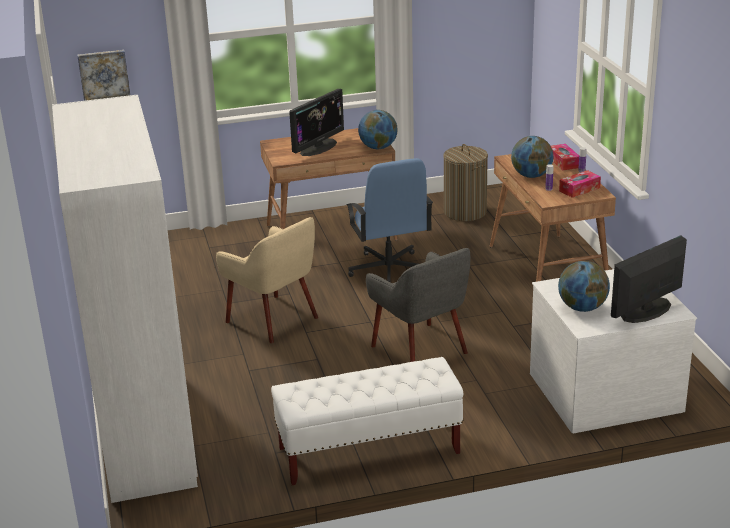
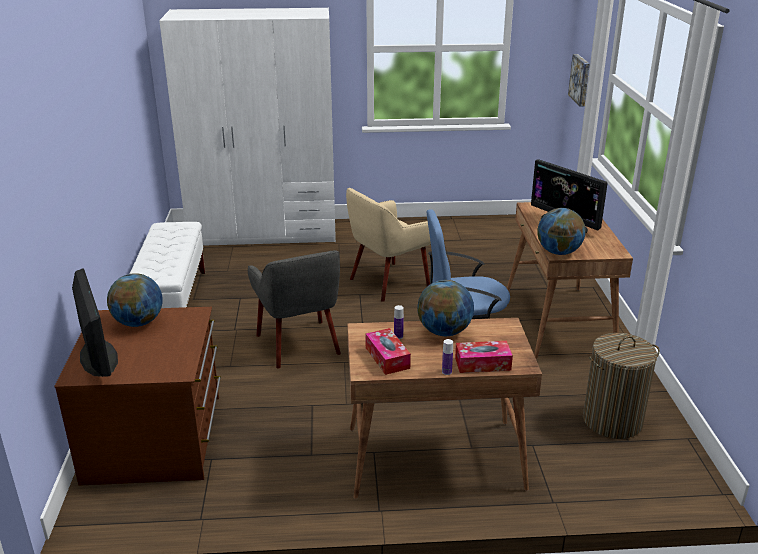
camera: 100 degrees right, 0 degrees up
grey armchair [366,248,470,362] -> grey armchair turned 90 degrees counterclockwise [248,250,341,369]
white dresser [530,269,697,433] -> brown dresser [54,307,221,486]

